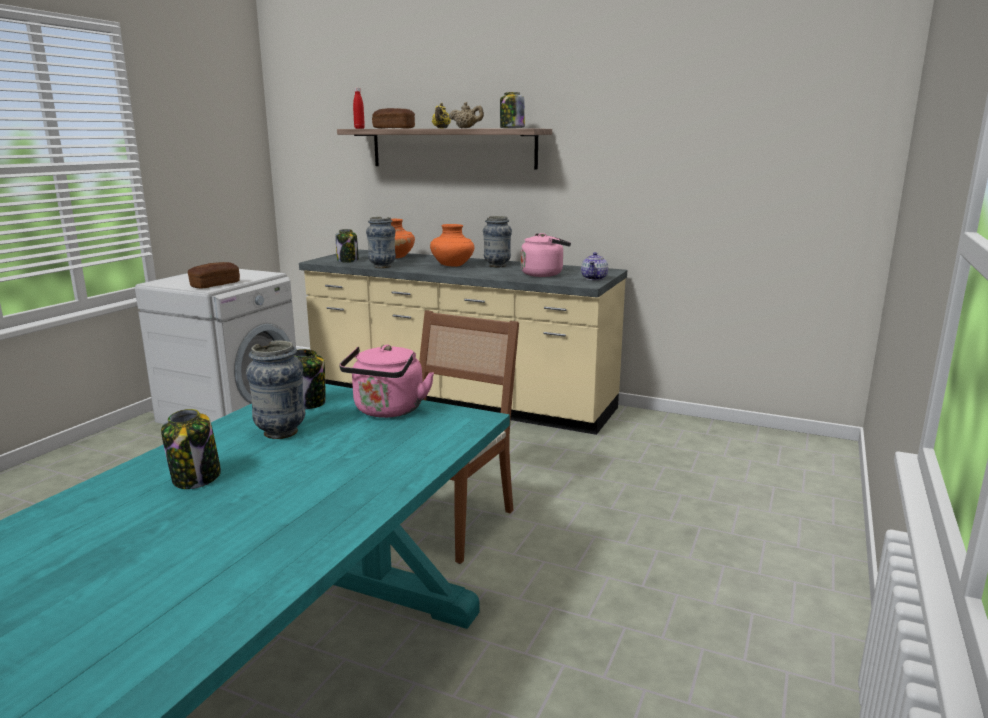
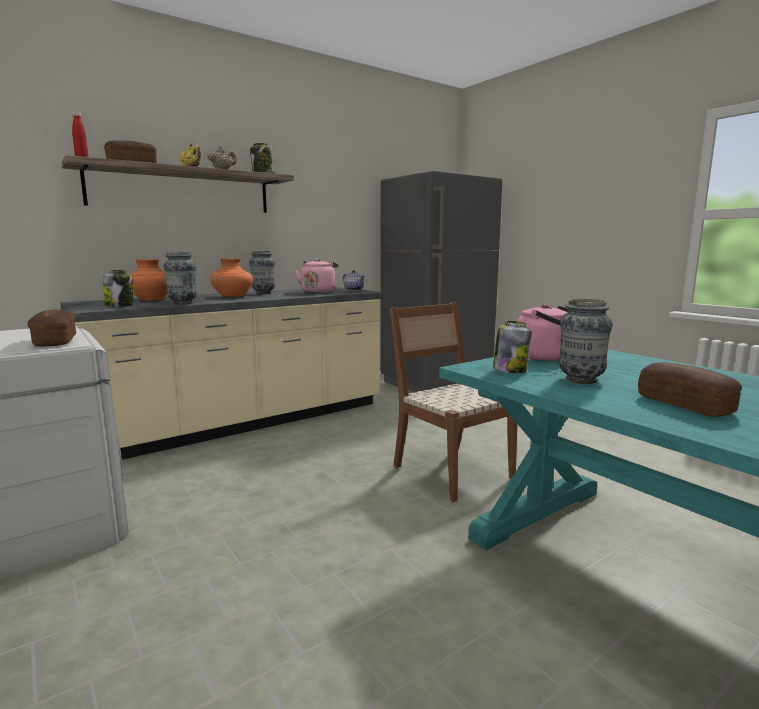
camera: 60 degrees left, 5 degrees down
jar [161,409,221,489] -> bread [638,362,742,417]
none -> grey fridge [381,171,502,392]

